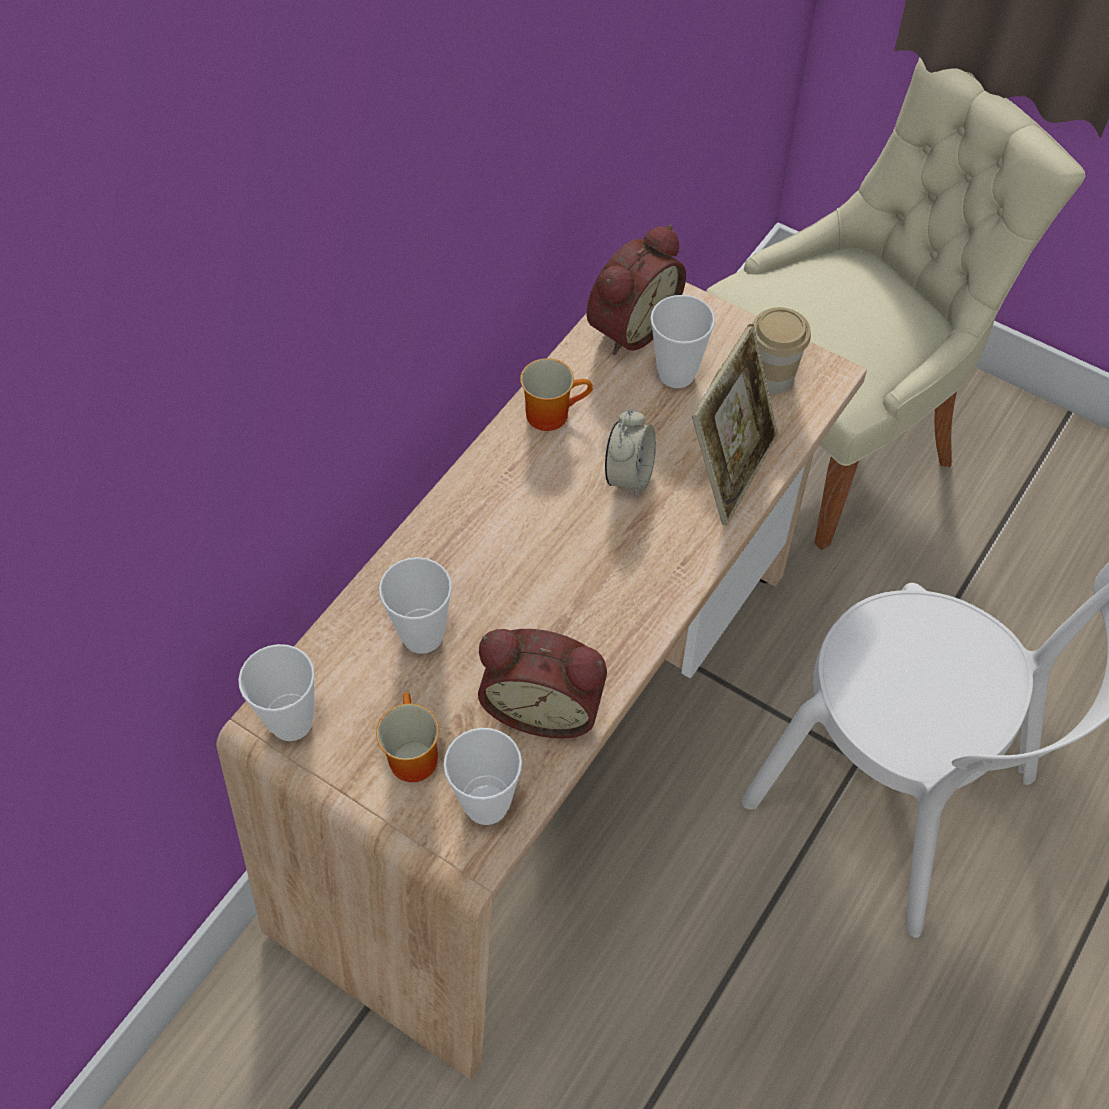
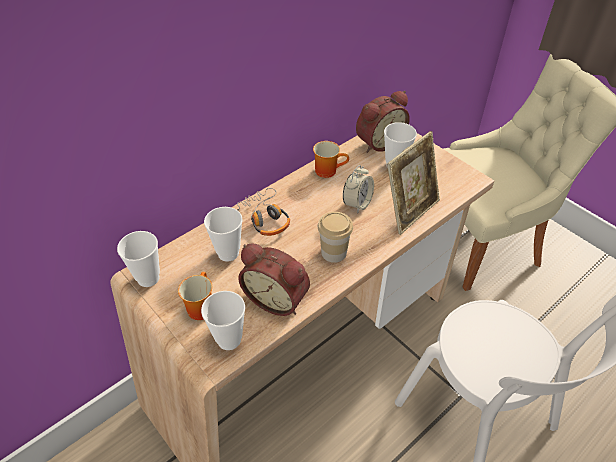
camera: 15 degrees right, 10 degrees down
cup [753,307,811,394] -> cup moved to [318,212,353,263]
none -> headphones [237,188,290,236]

